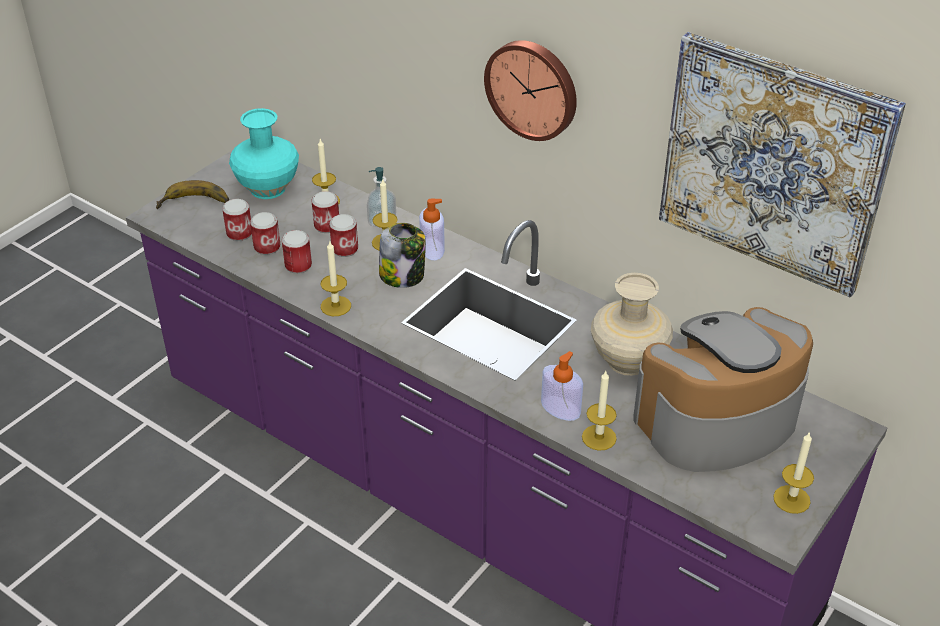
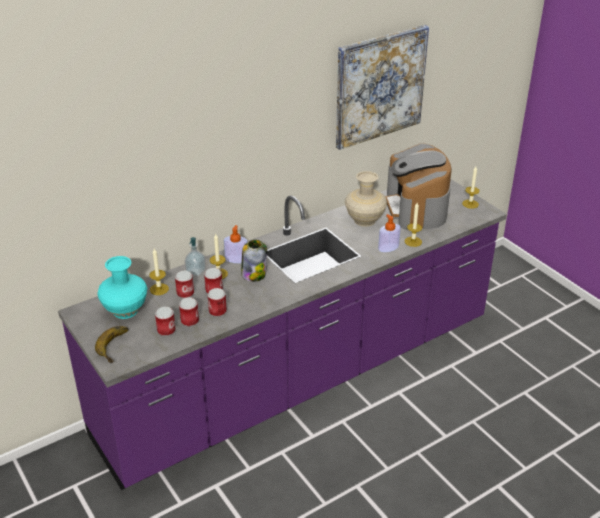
camera: 70 degrees left, 5 degrees down
candle [321,242,351,316] -> none
wall clock [484,40,577,141] -> none

